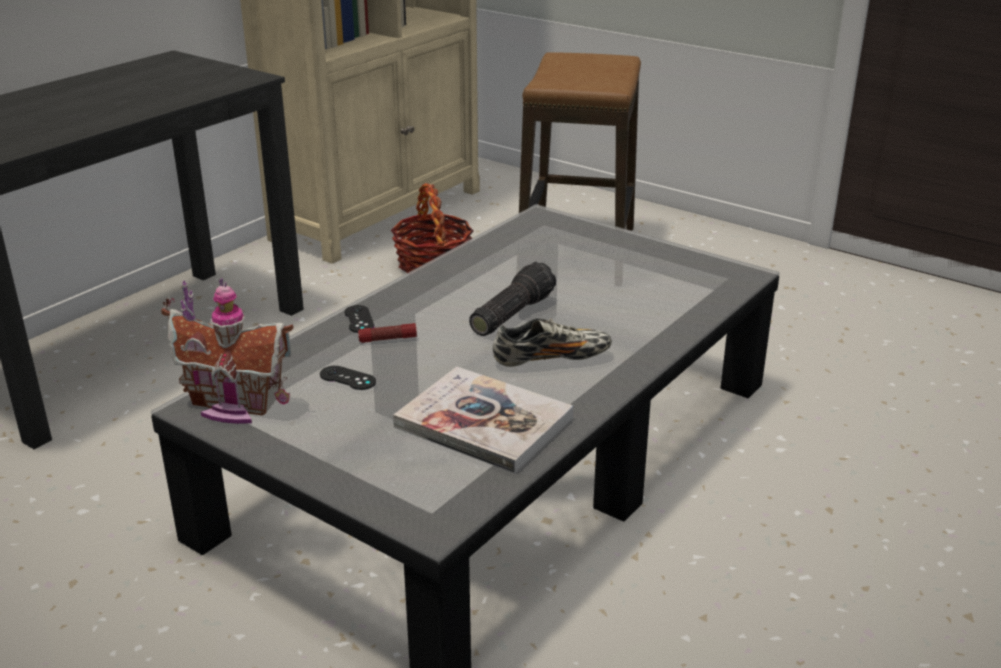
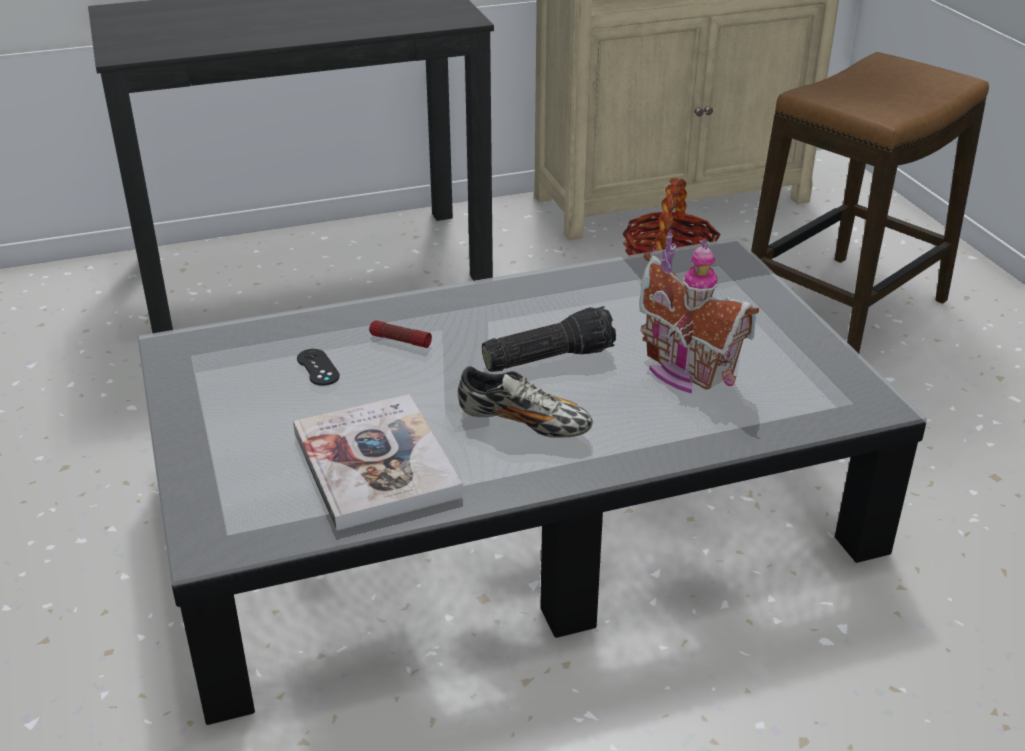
camera: 35 degrees right, 5 degrees up
toy house [161,278,293,424] -> toy house moved to [639,231,759,394]
black game controller [344,305,374,333] -> none

